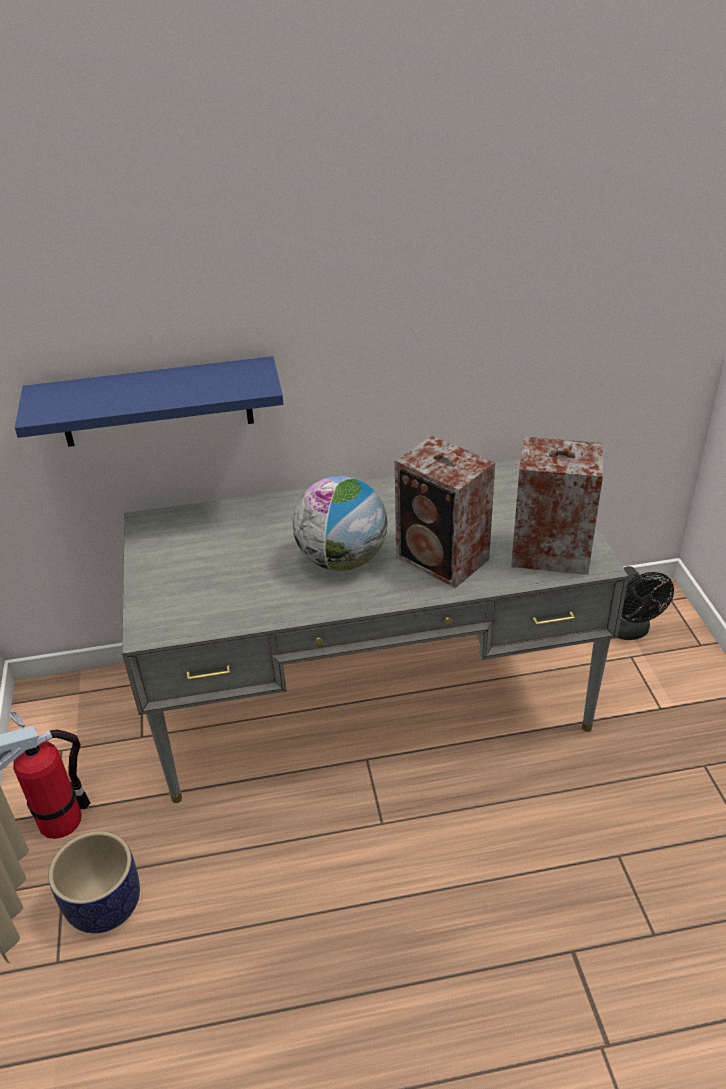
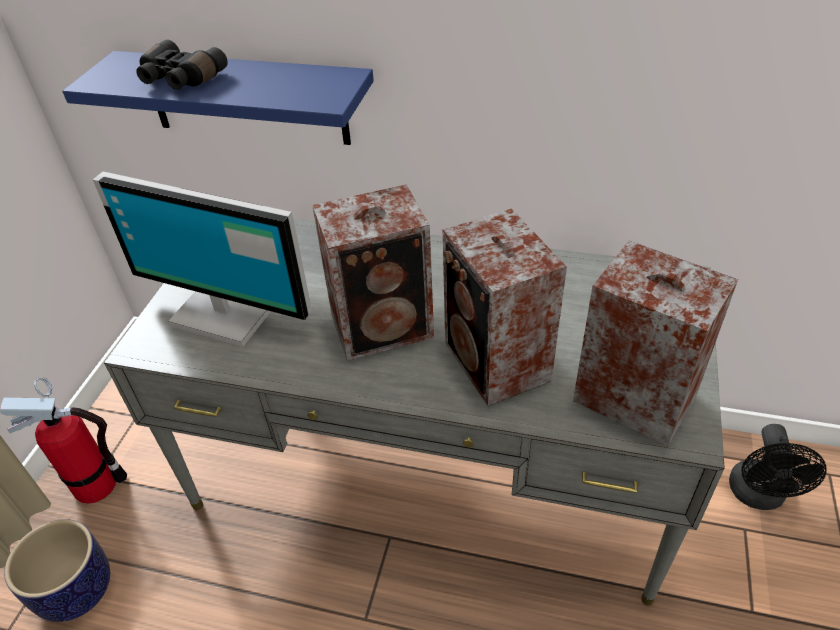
camera: 25 degrees right, 5 degrees up
globe [293,476,387,571] -> speaker [312,184,434,361]
none -> monitor [93,172,312,347]
none -> black binoculars [136,40,228,90]

